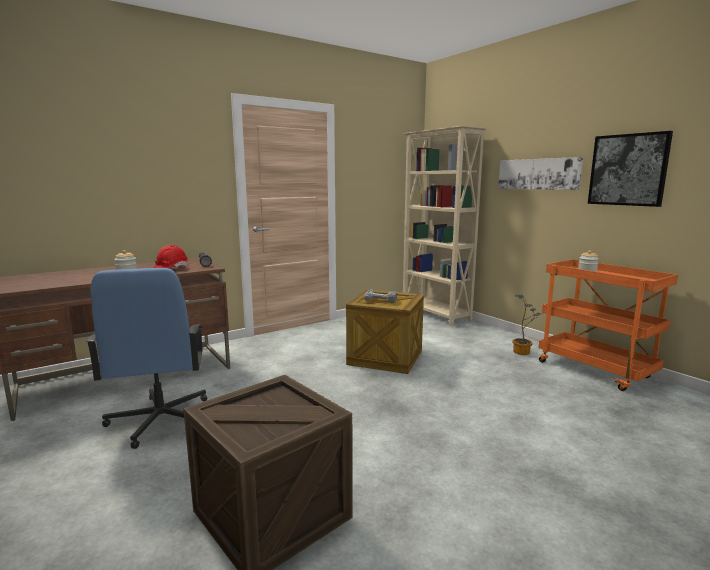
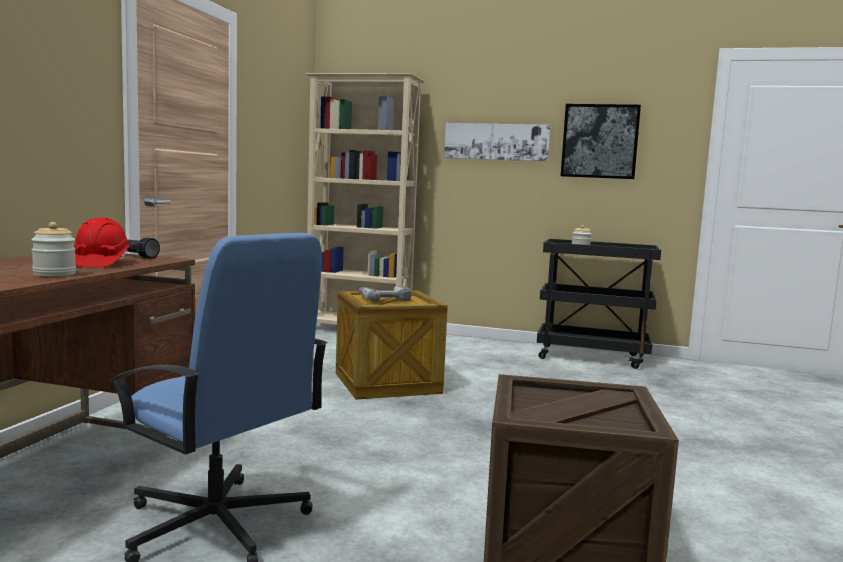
camera: 40 degrees left, 5 degrees down
potted plant [512,295,542,355] -> none
orange cart [538,259,678,391] -> black cart [537,239,661,369]

